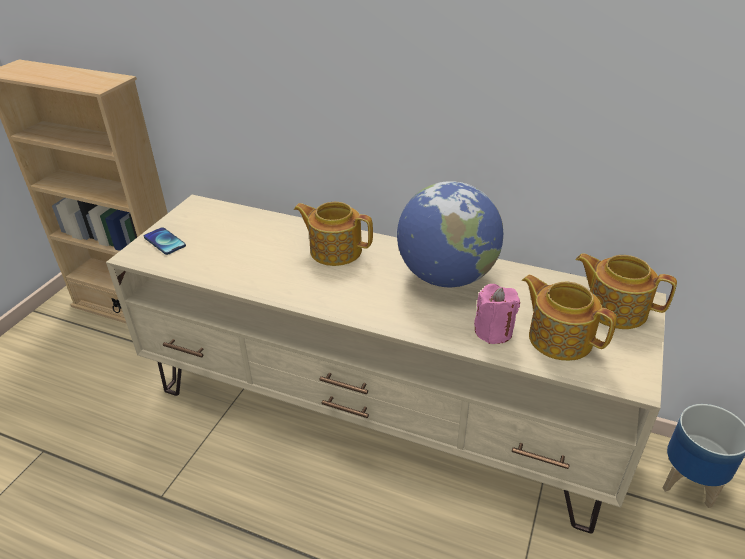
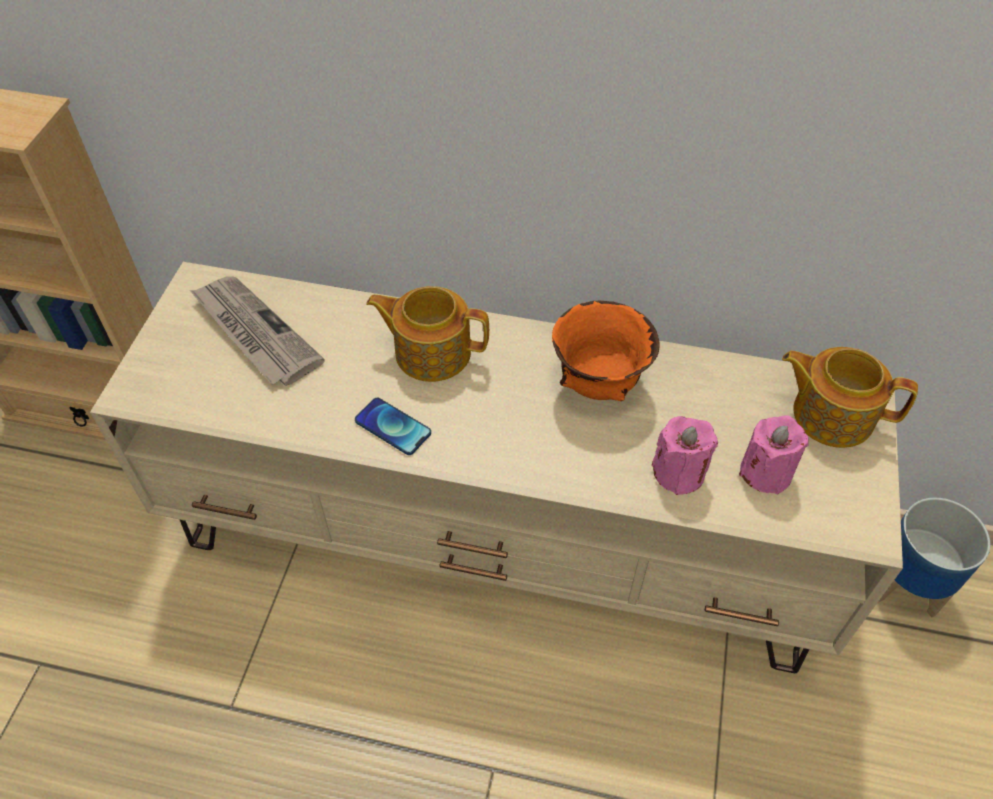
camera: 10 degrees left, 15 degrees up
phone [144,227,186,255] -> phone moved to [355,398,431,455]
globe [397,181,503,287] -> orange bowl [552,300,660,401]
teapot [522,275,617,361] -> pink candle [739,415,809,494]
none -> newspaper [190,276,325,386]

